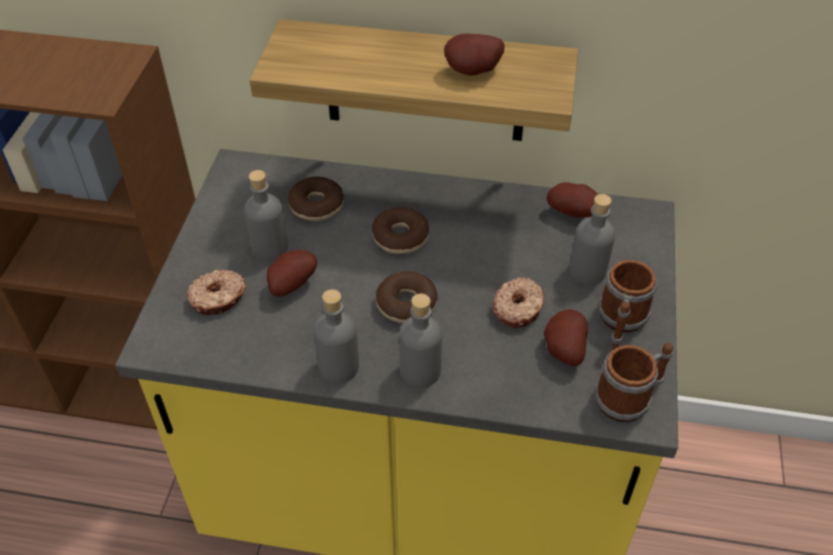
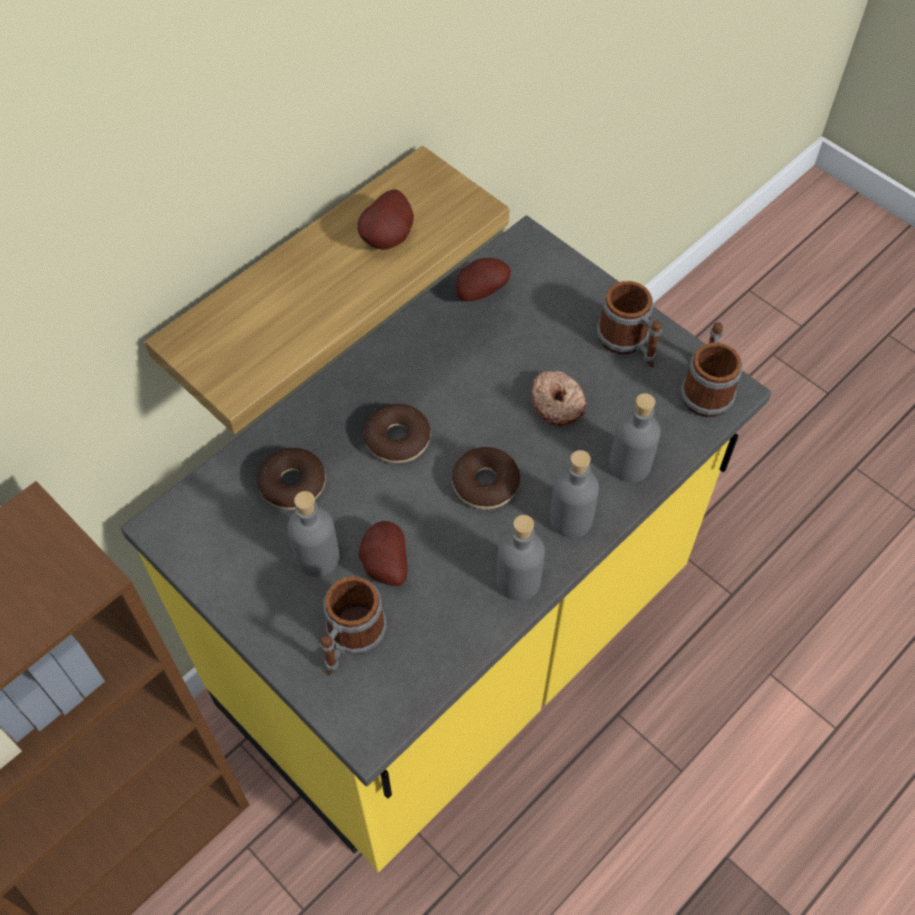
camera: 55 degrees left, 10 degrees up
donut [187,270,246,315] -> mug [320,576,387,675]
potato [544,309,588,366] -> none
grey bottle [569,194,615,285] -> grey bottle moved to [609,393,661,483]

